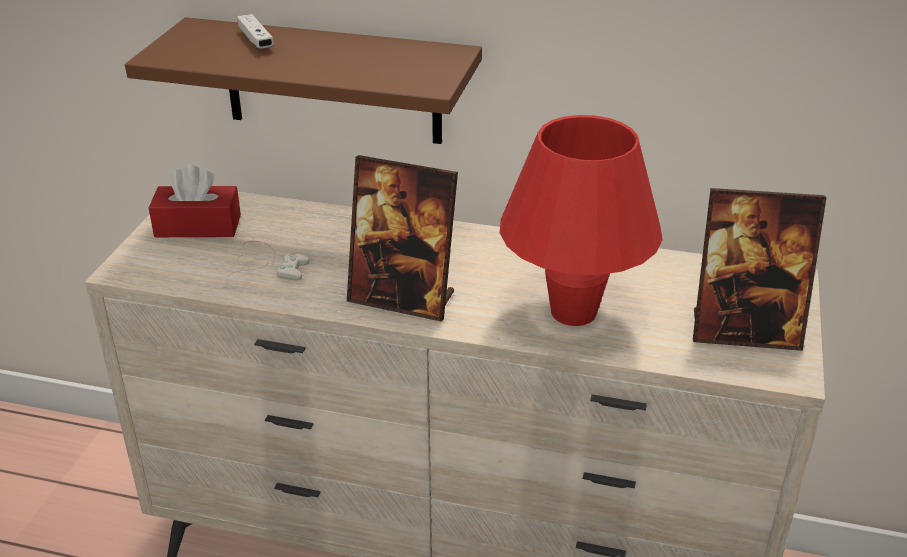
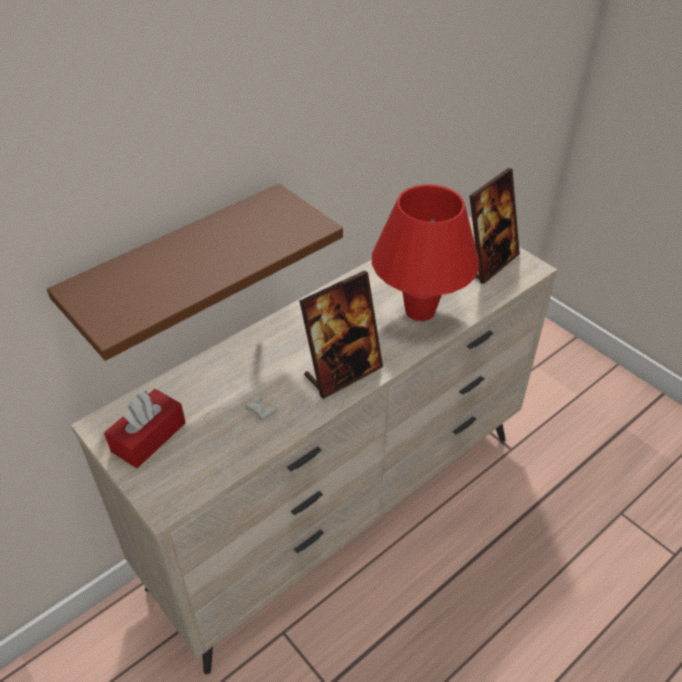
camera: 55 degrees left, 10 degrees up
white game controller [237,14,274,48] -> none

